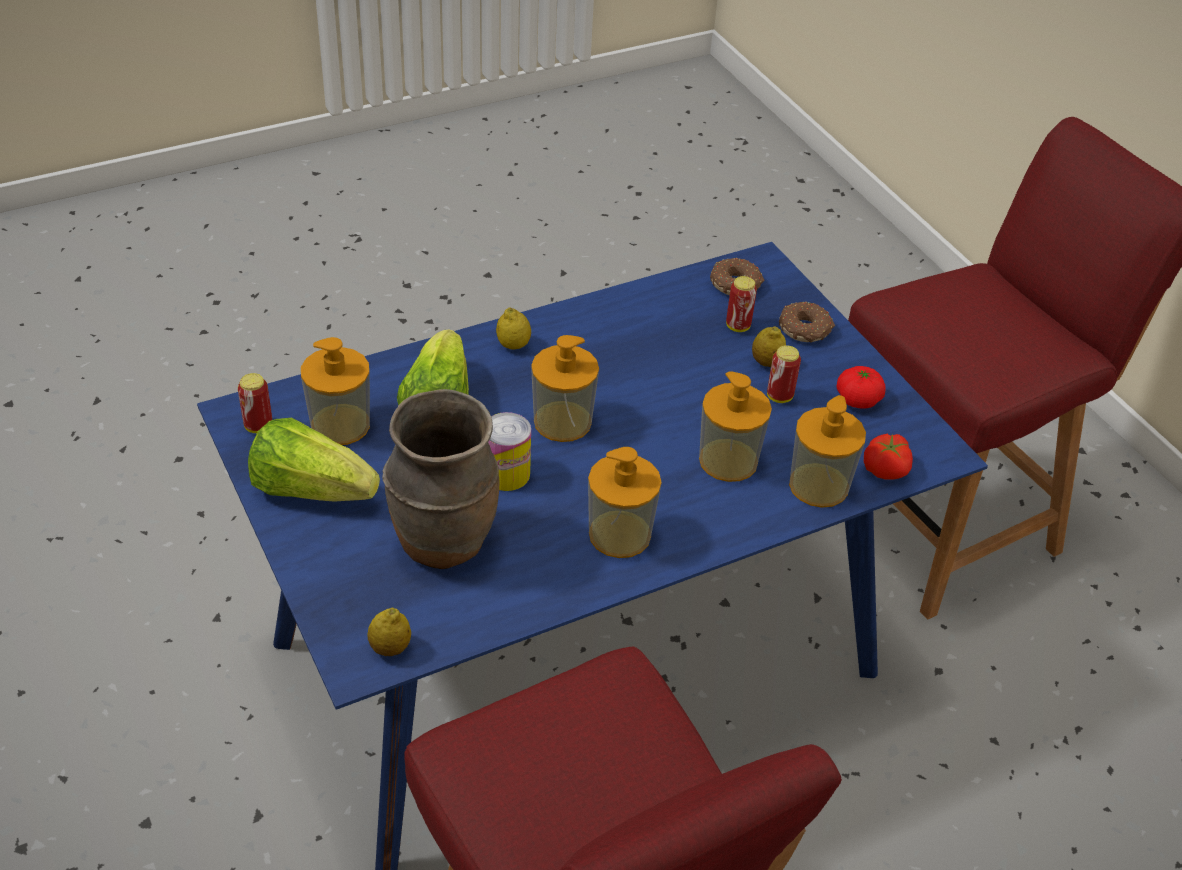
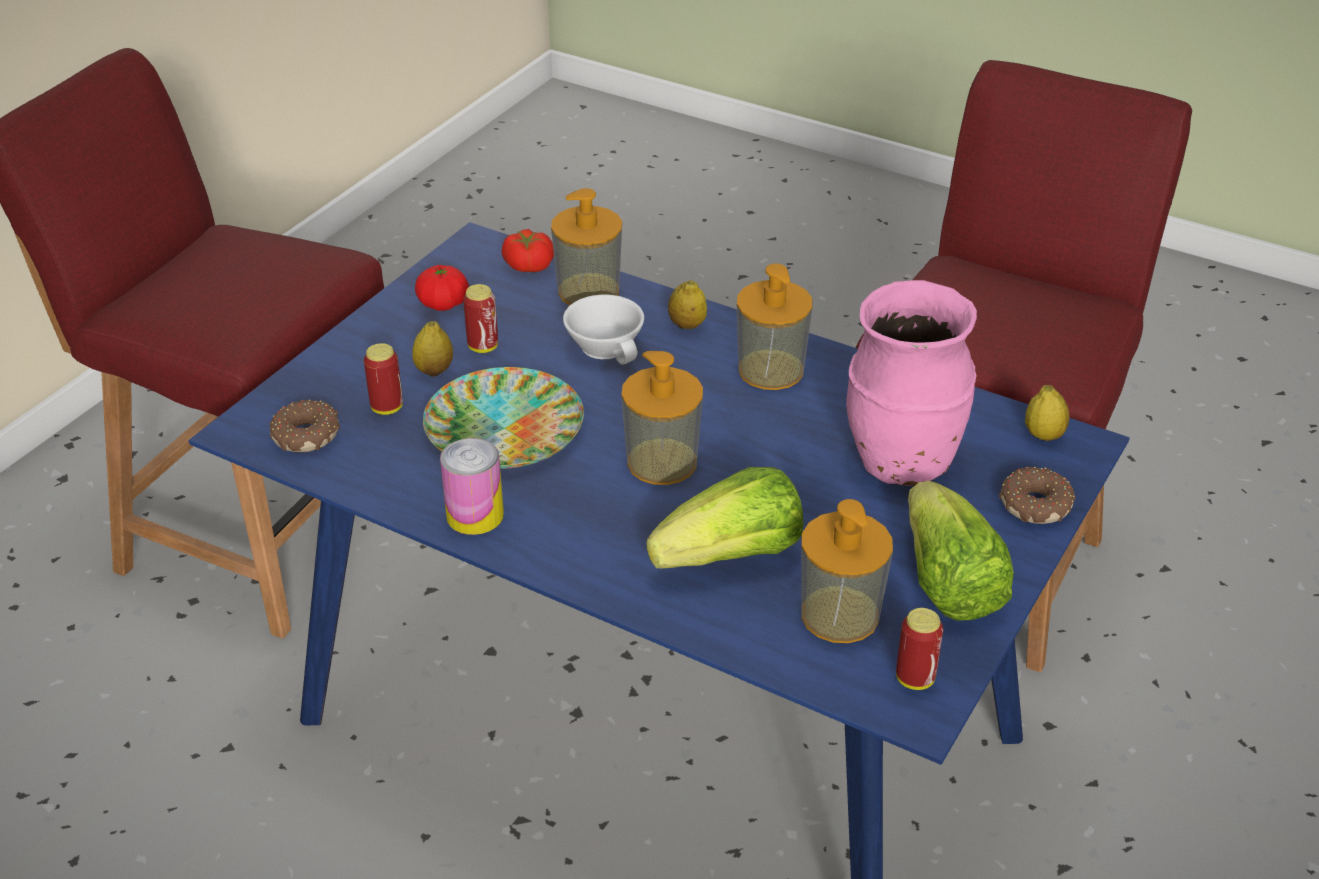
camera: 120 degrees left, 5 degrees down
brown vase [382,389,499,569] -> pink vase [846,280,977,486]
can [488,412,531,491] -> can moved to [440,438,504,535]
lemon [496,307,531,350] -> lemon moved to [668,280,707,329]
soap dispenser [699,371,772,482] -> white cup [563,294,644,365]
donut [779,302,835,343] -> donut moved to [999,467,1075,524]
none -> plate [423,367,584,469]

